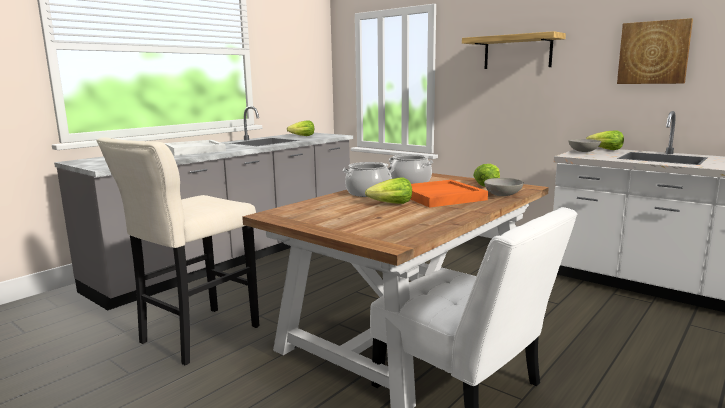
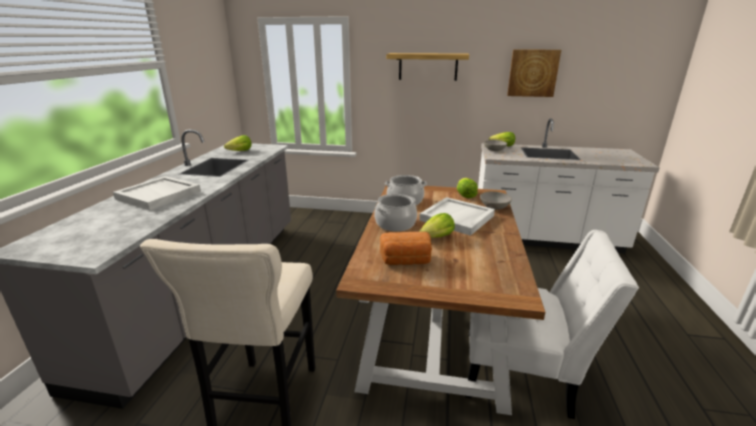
camera: 30 degrees left, 10 degrees up
orange tray [411,180,488,208] -> white tray [419,197,495,236]
none -> bread [380,232,432,265]

